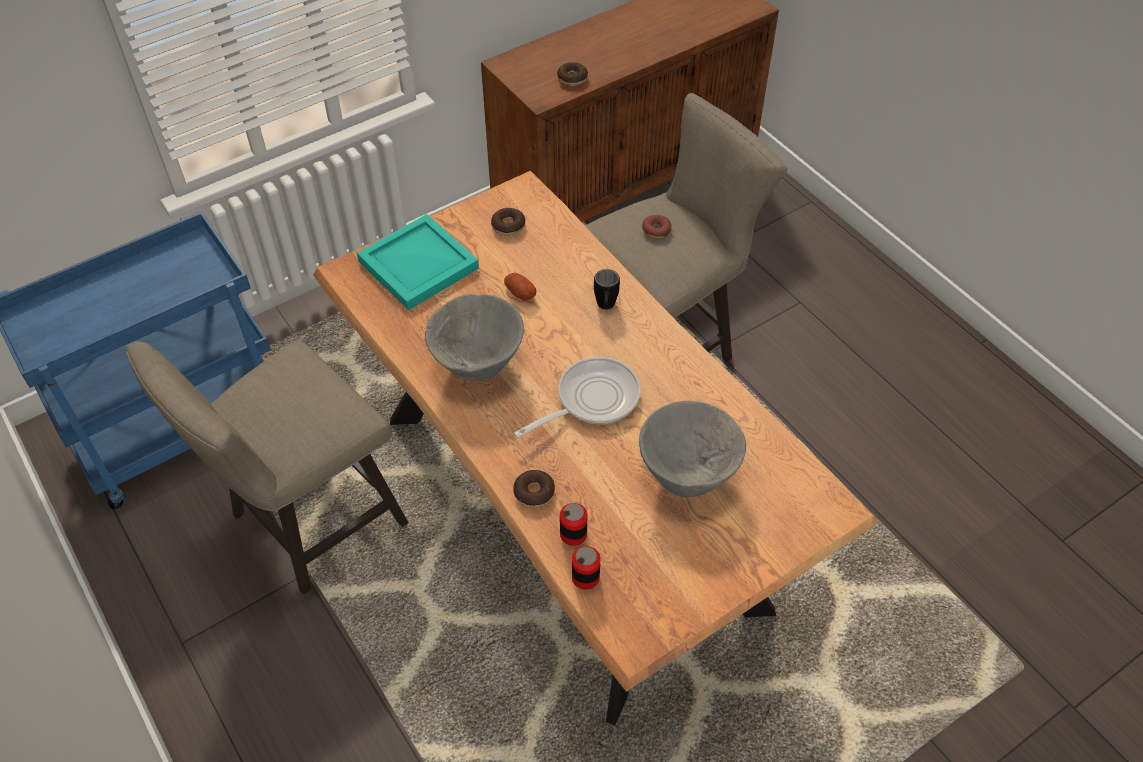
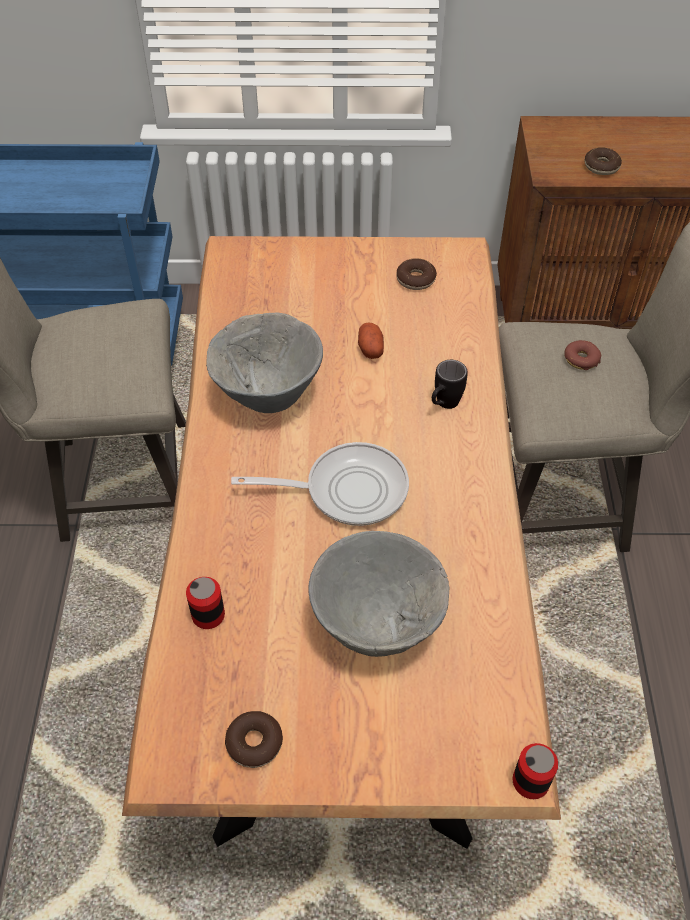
camera: 35 degrees right, 0 degrees up
turquoise tray [357,214,479,310] -> none
donut [513,470,555,508] -> donut moved to [225,711,283,768]
can [572,546,600,590] -> can moved to [513,743,558,799]

